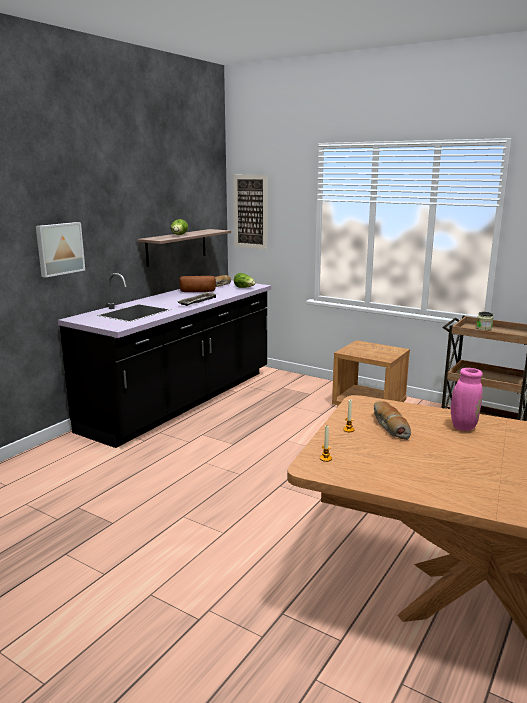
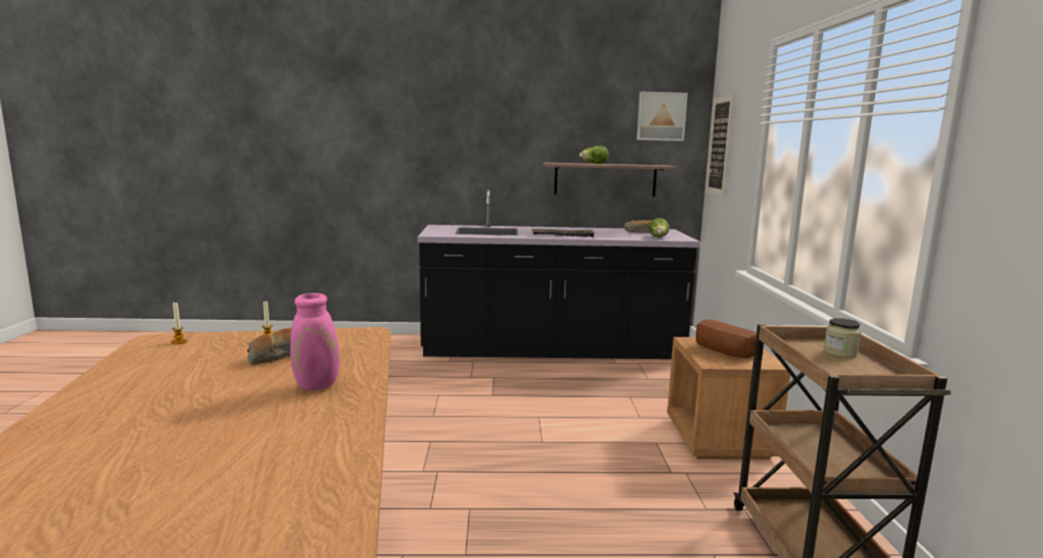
camera: 55 degrees right, 5 degrees down
picture [36,222,85,278] -> picture moved to [637,92,688,141]
bread [179,276,216,292] -> bread moved to [696,319,757,358]

